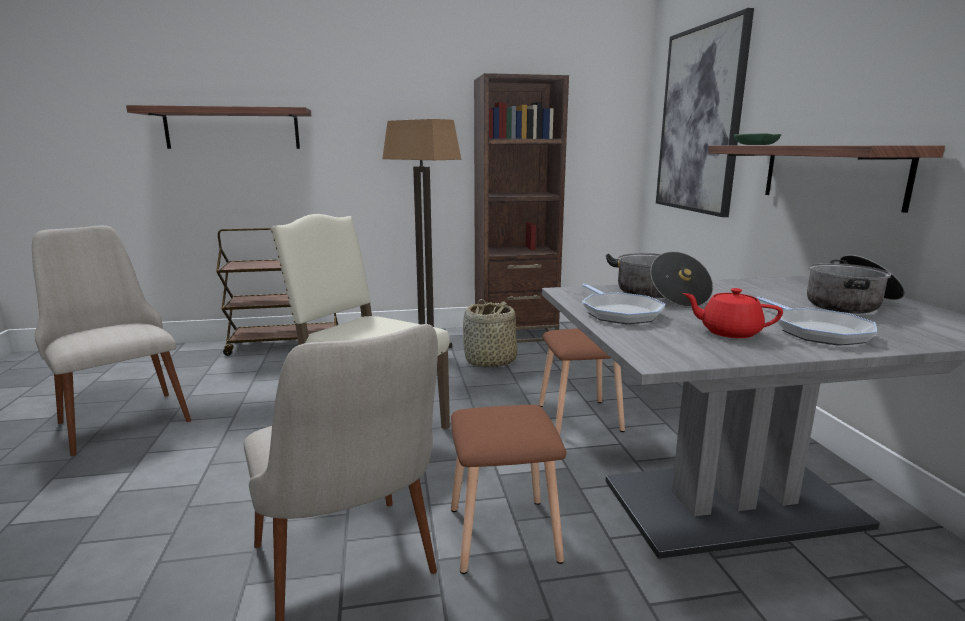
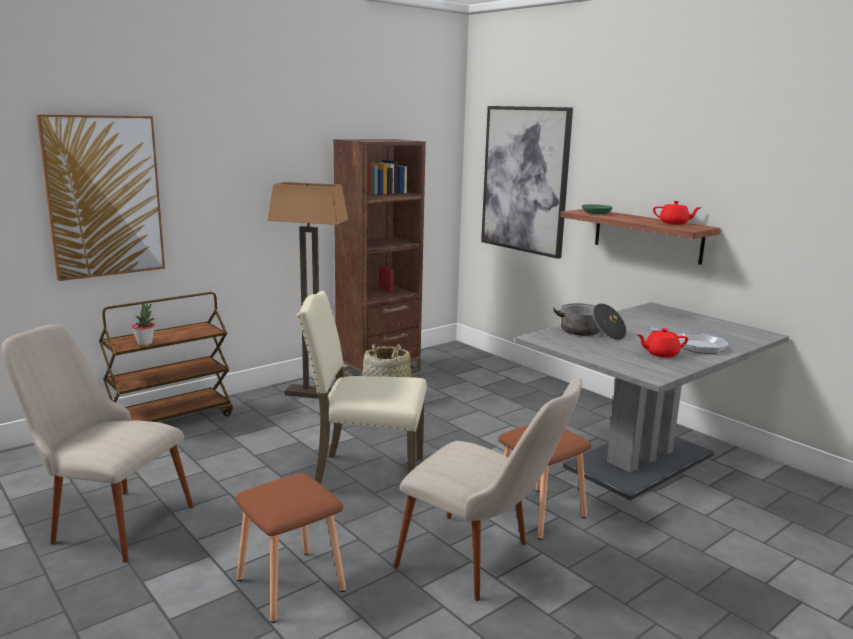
camera: 30 degrees left, 0 degrees up
shelf [126,105,311,149] -> picture [37,114,165,281]
brown stool [539,328,625,435] -> brown stool moved to [235,473,346,623]
frying pan [582,283,665,324] -> none
cooking pot [807,255,905,314] -> none
none -> potted plant [132,303,155,345]
none -> red teapot [653,201,702,225]

